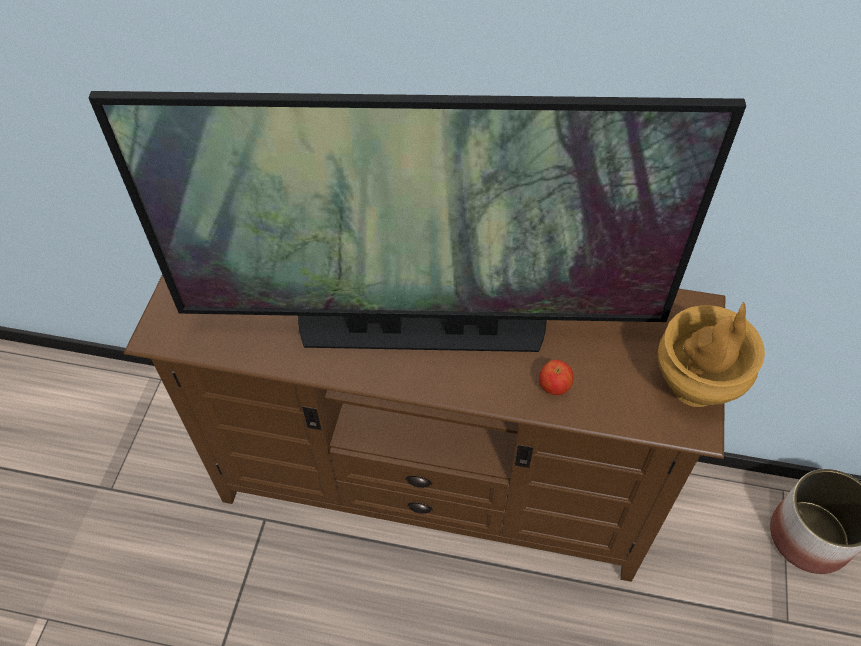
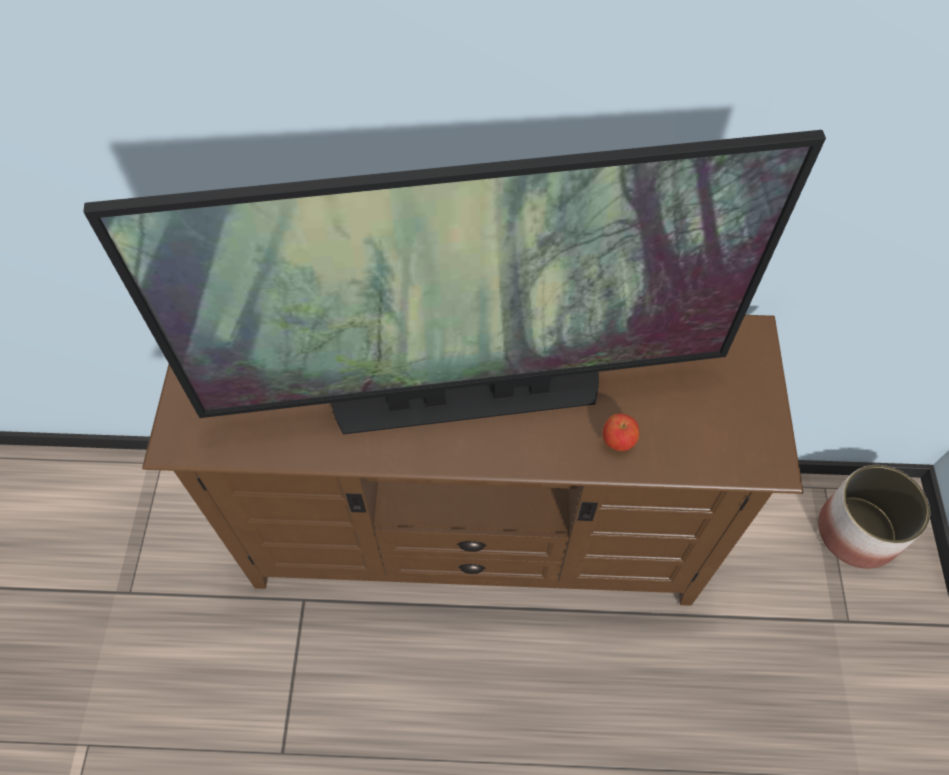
camera: 10 degrees left, 5 degrees up
brown vase [658,302,765,407] -> none

